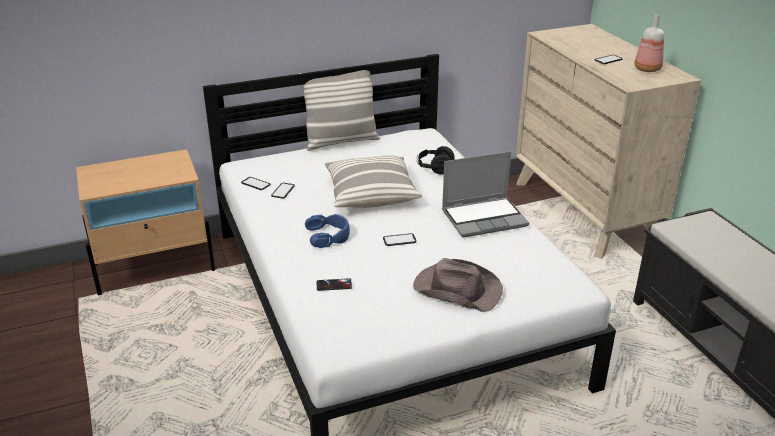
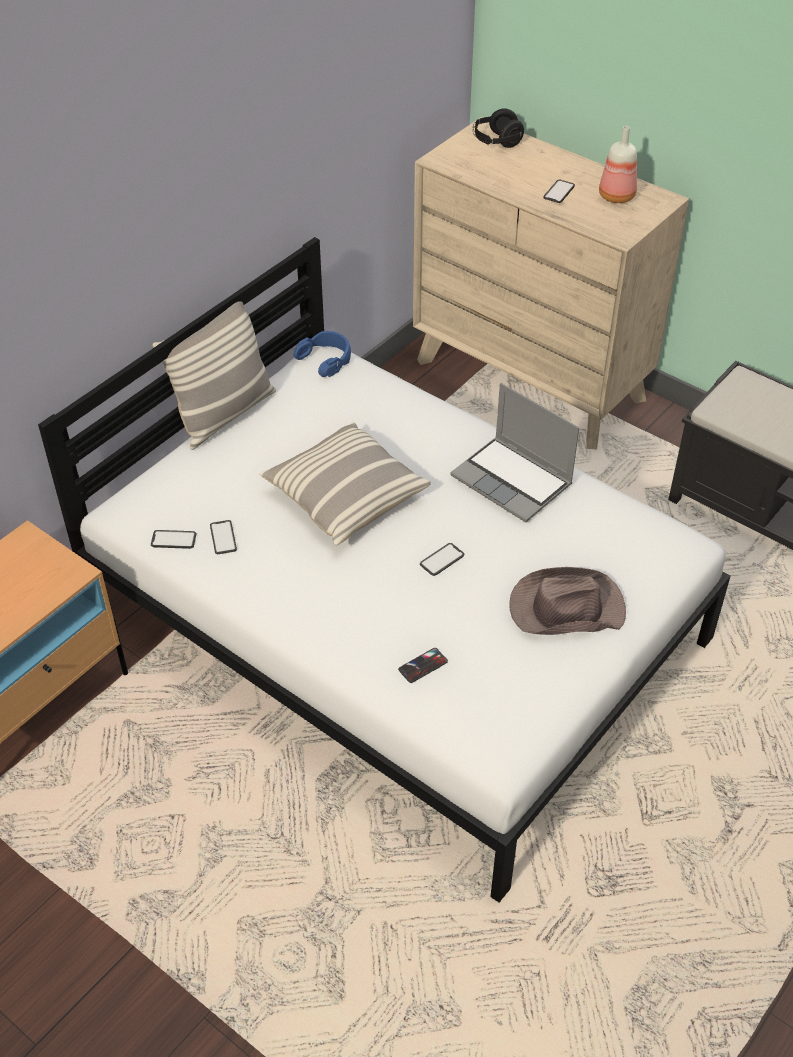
camera: 30 degrees left, 15 degrees up
blue headphones [305,214,350,248] -> blue headphones moved to [294,331,351,377]
black headphones [417,146,455,174] -> black headphones moved to [473,108,524,148]
laptop [442,151,529,238] -> laptop turned 90 degrees clockwise [450,383,579,522]

